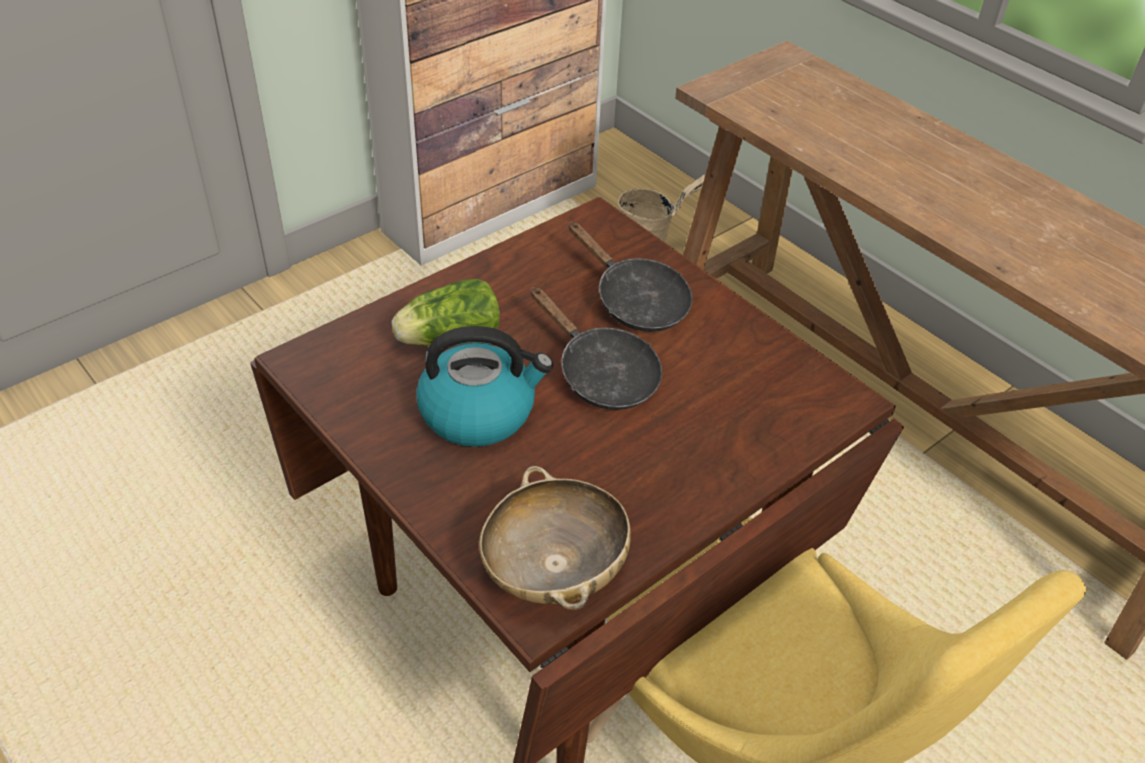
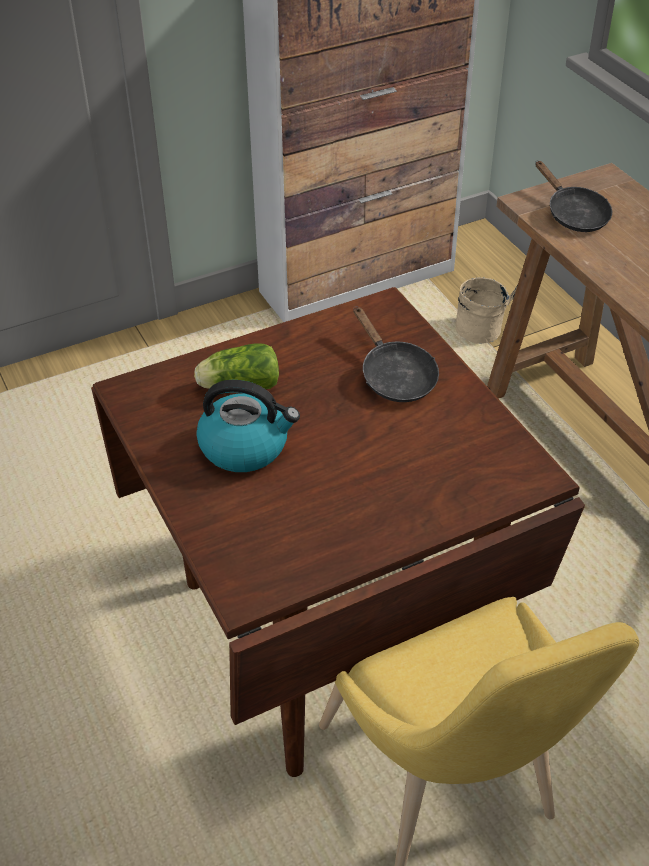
camera: 15 degrees right, 0 degrees up
beige bowl [479,466,631,610] -> none
black frying pan [531,287,662,410] -> black frying pan moved to [535,161,612,232]

